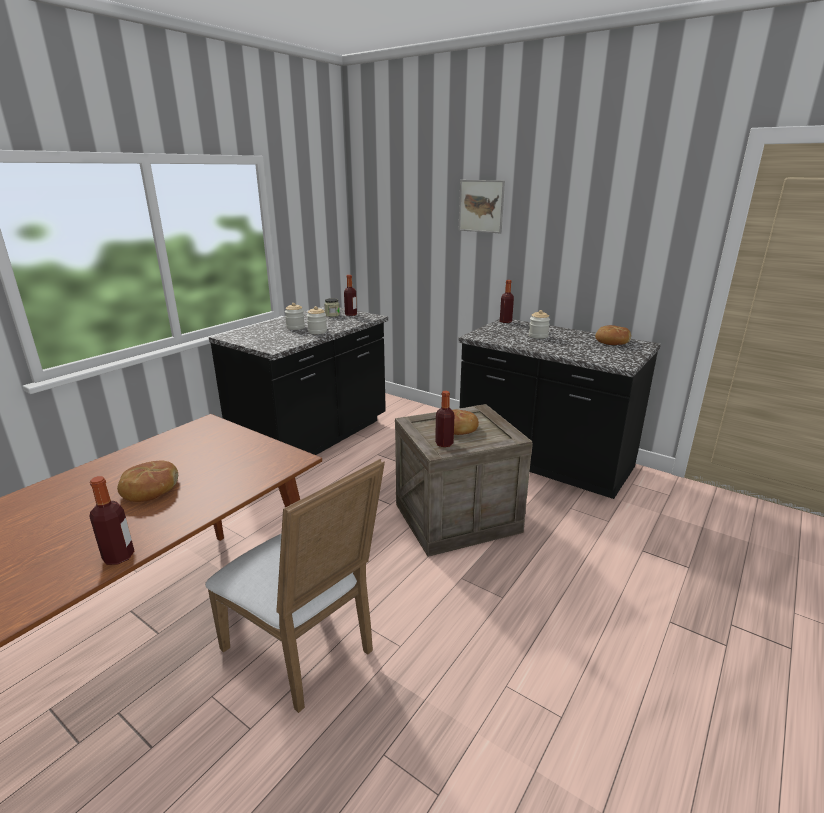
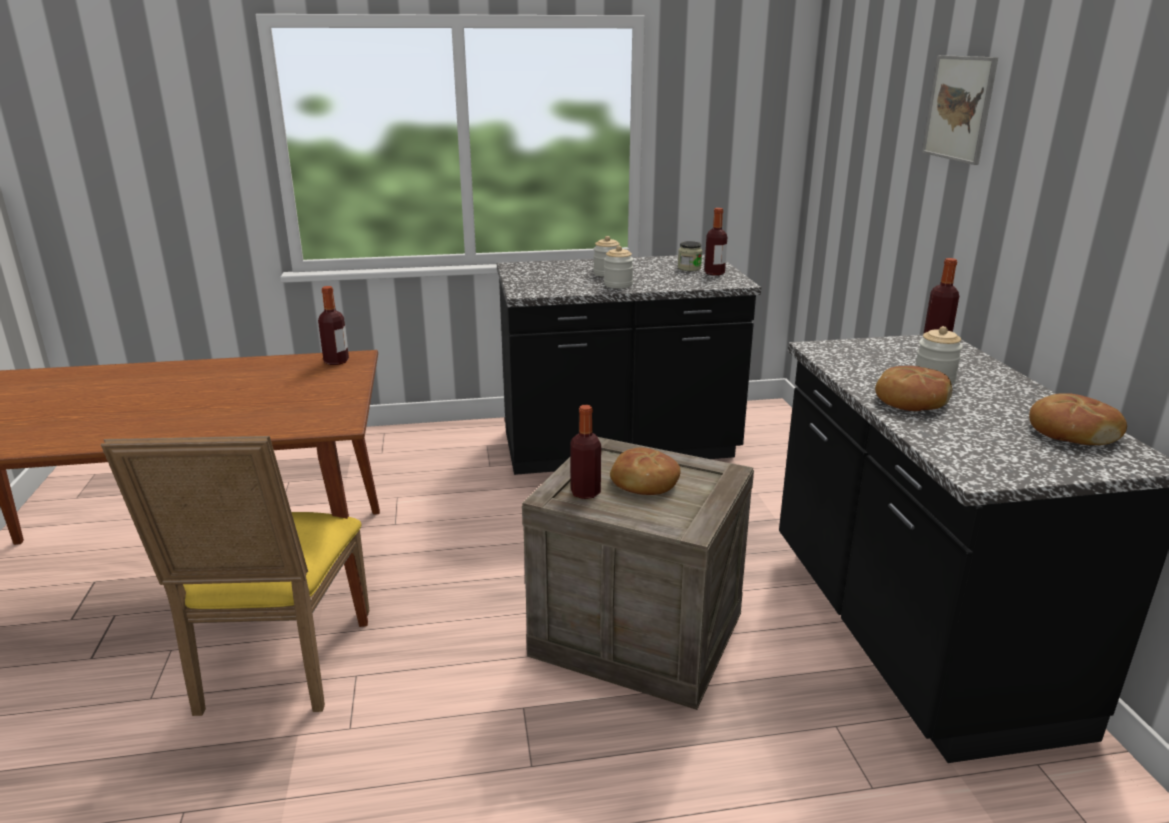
camera: 45 degrees right, 0 degrees up
bottle [89,476,134,565] -> bottle moved to [318,286,349,365]
bread [117,460,178,502] -> bread moved to [875,366,952,411]
white chair [205,459,385,713] -> yellow chair [100,436,369,716]

